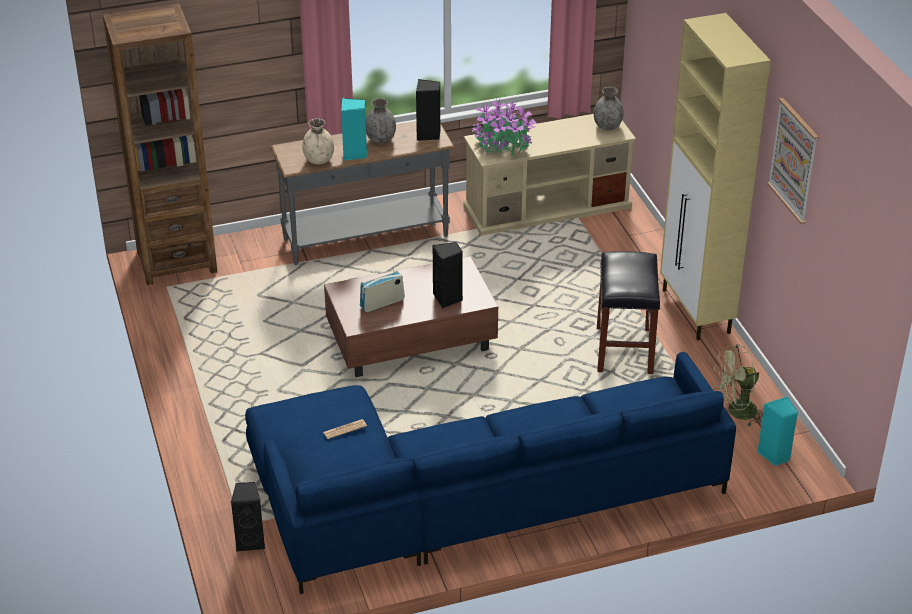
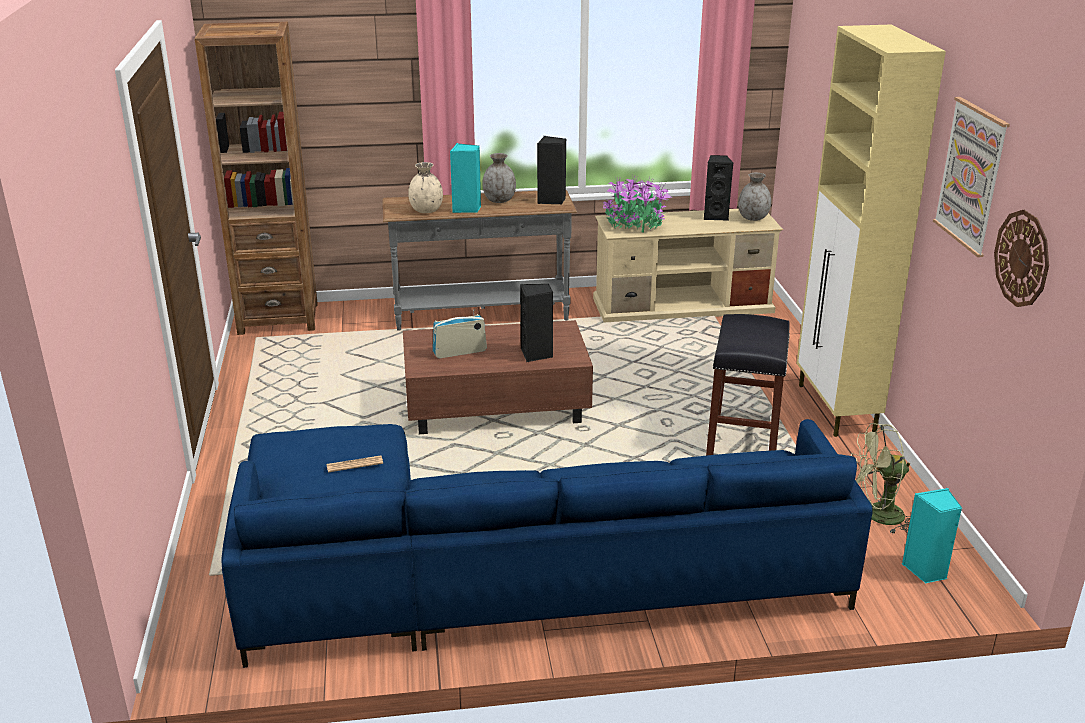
camera: 10 degrees right, 10 degrees down
black speaker [231,482,265,551] -> black speaker moved to [704,155,733,220]
none -> wall clock [994,210,1049,307]

